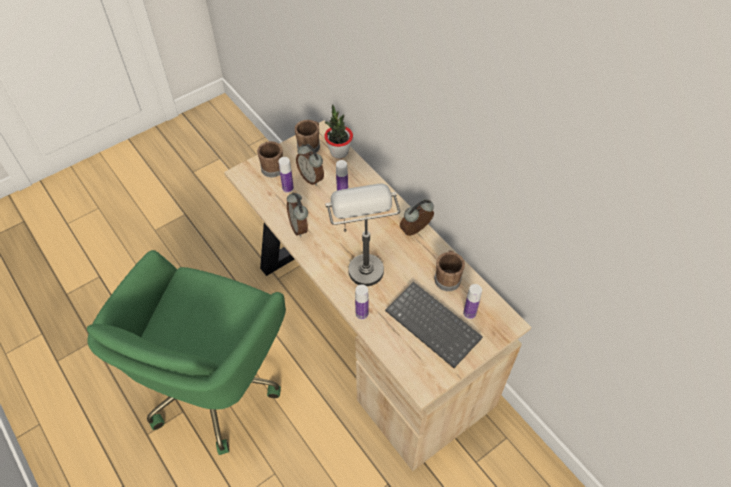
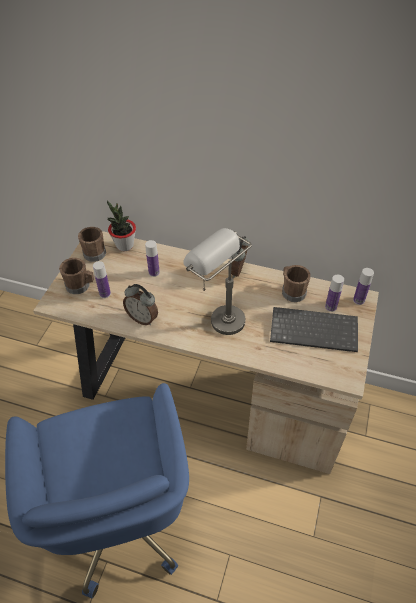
camera: 35 degrees left, 5 degrees down
green office chair [87,250,286,455] -> blue office chair [5,383,189,598]
alarm clock [296,144,324,186] -> none
bottle [355,284,369,320] -> bottle moved to [353,268,374,305]

